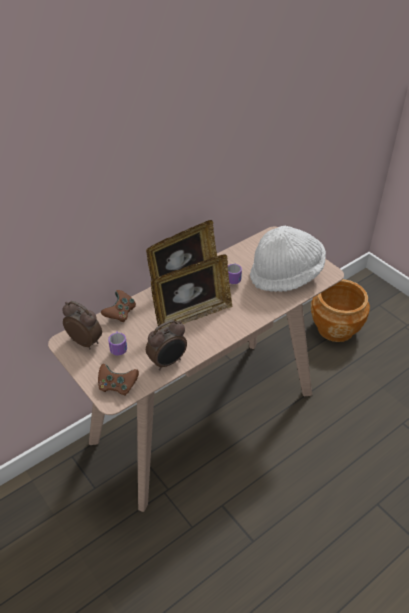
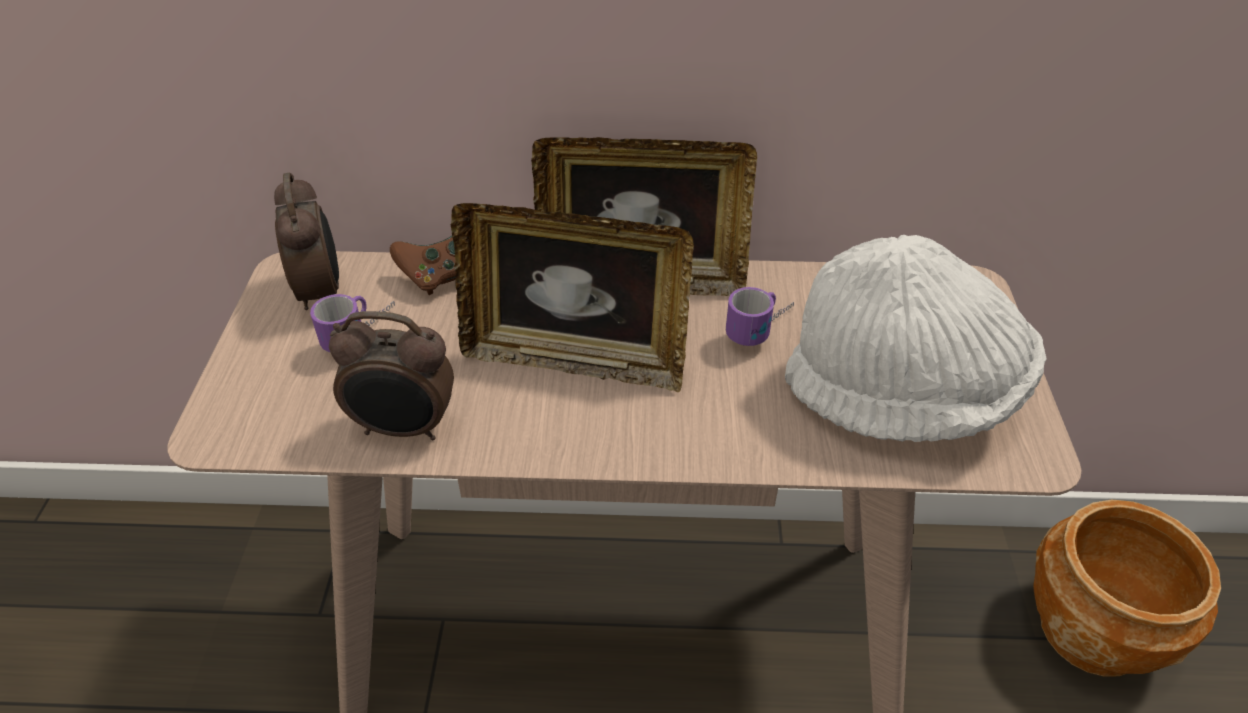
camera: 40 degrees right, 0 degrees up
brown game controller [98,364,139,396] -> none

